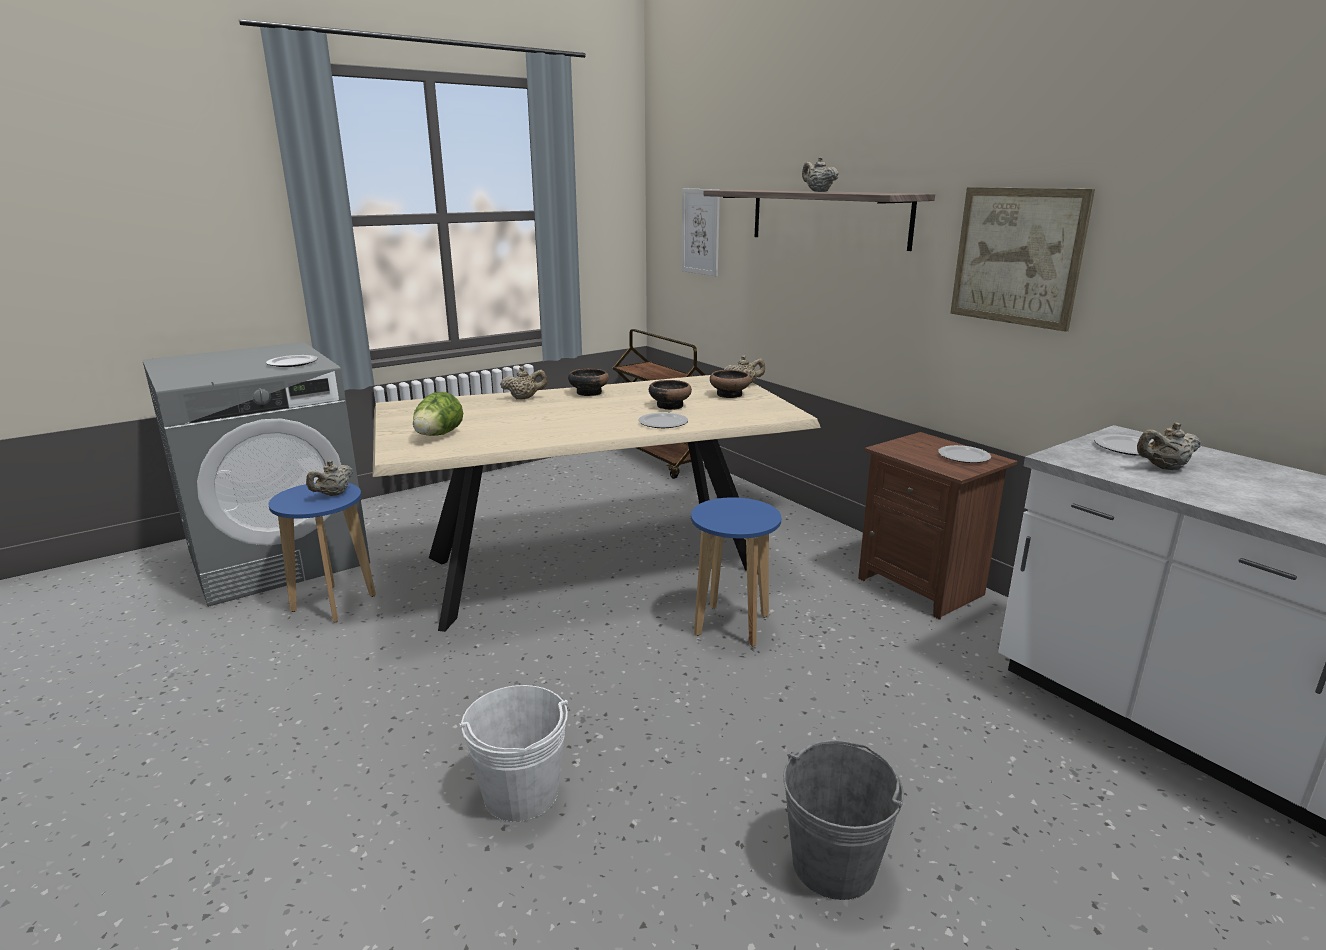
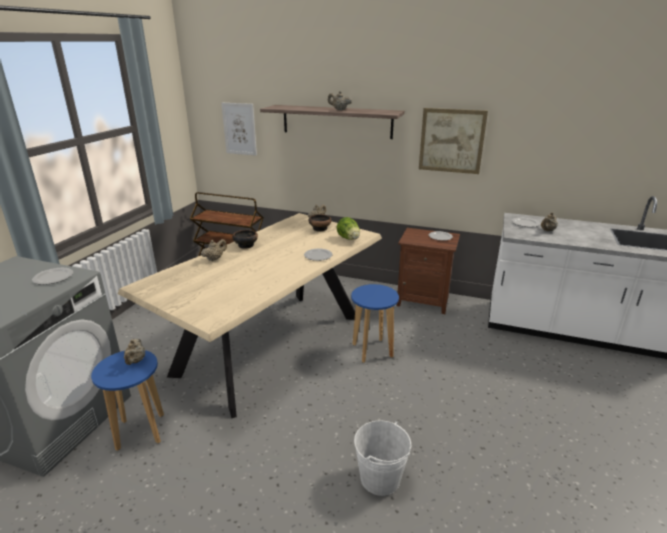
camera: 35 degrees left, 5 degrees up
lettuce [413,392,463,436] -> lettuce moved to [337,217,360,240]
bowl [649,380,692,410] -> none
grey bucket [783,740,904,900] -> none

